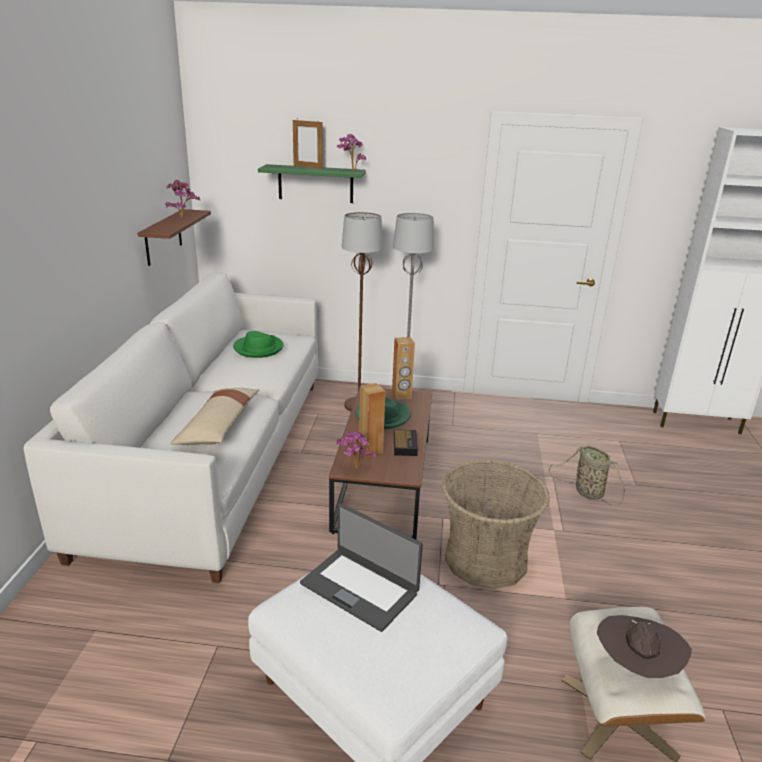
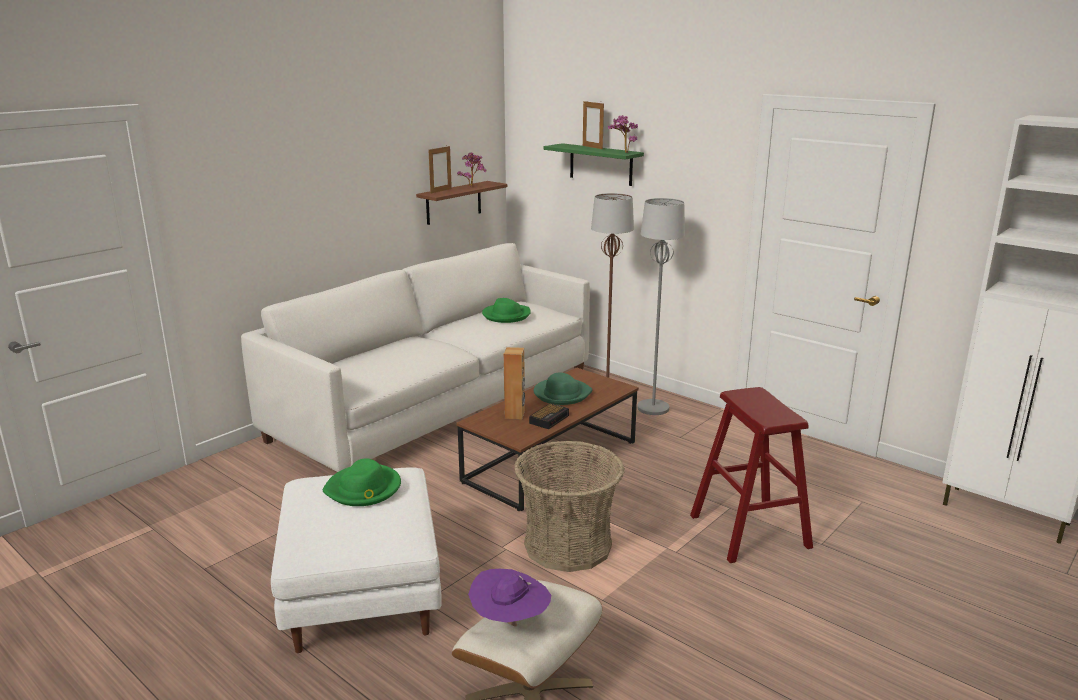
camera: 35 degrees right, 5 degrees down
beige pillow [170,388,259,445] -> none
laptop [300,503,423,632] -> green hat [323,458,401,506]
potted plant [336,430,376,469] -> none
brown speaker [392,337,415,399] -> none
basket [549,446,625,506] -> red stool [690,387,813,563]
brown hat [597,615,692,678] -> purple hat [468,569,551,626]
none -> picture frame [428,146,452,194]

